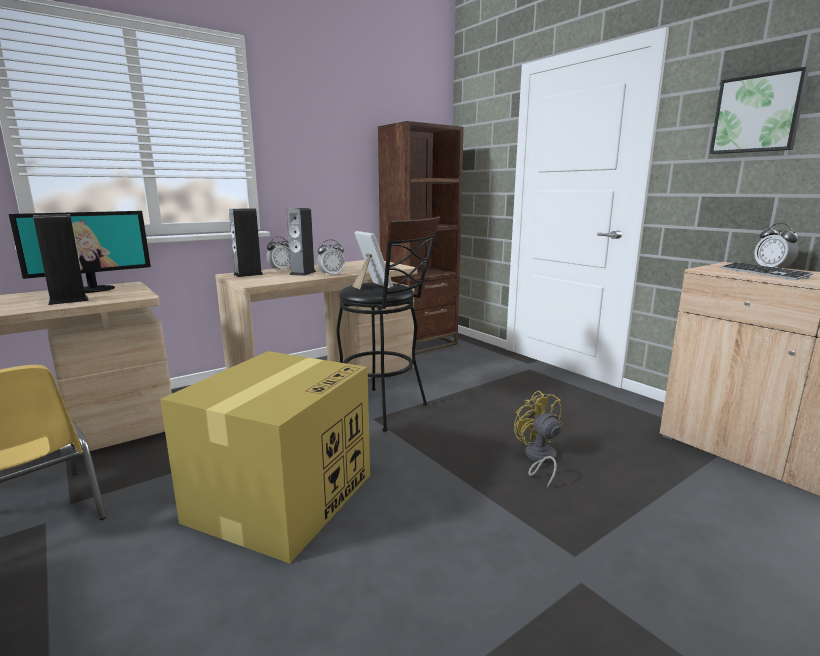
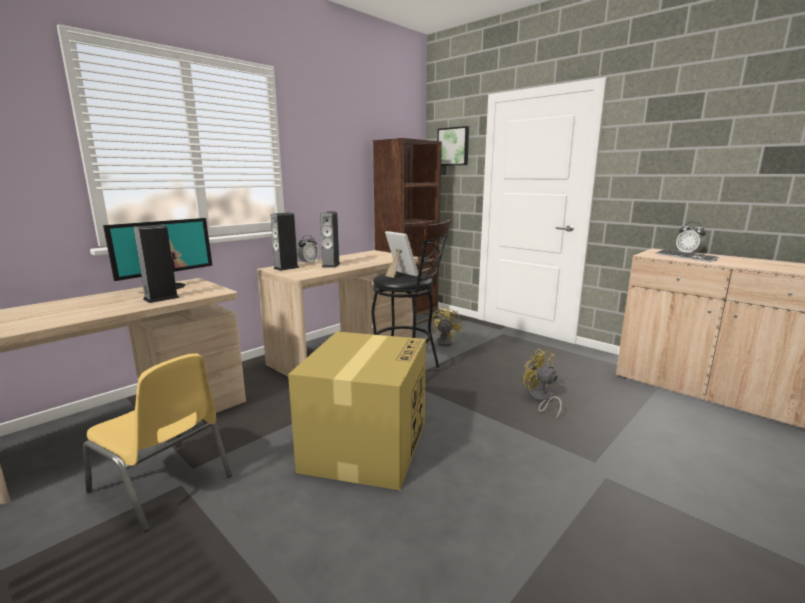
camera: 10 degrees left, 0 degrees up
alarm clock [317,239,345,277] -> none
picture [710,67,809,154] -> picture moved to [437,126,469,166]
none -> yellow fan [425,306,462,347]

